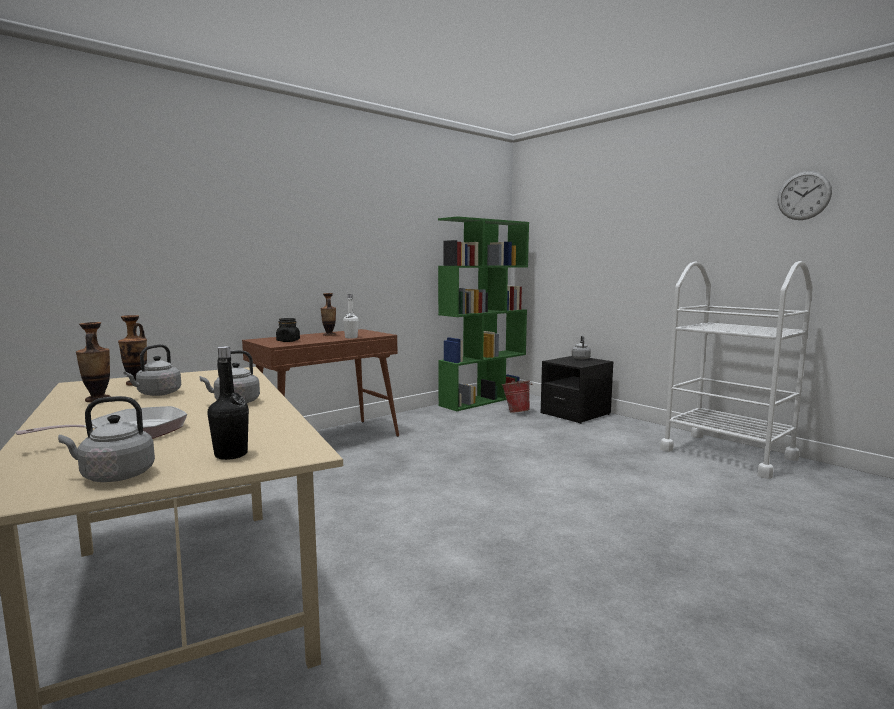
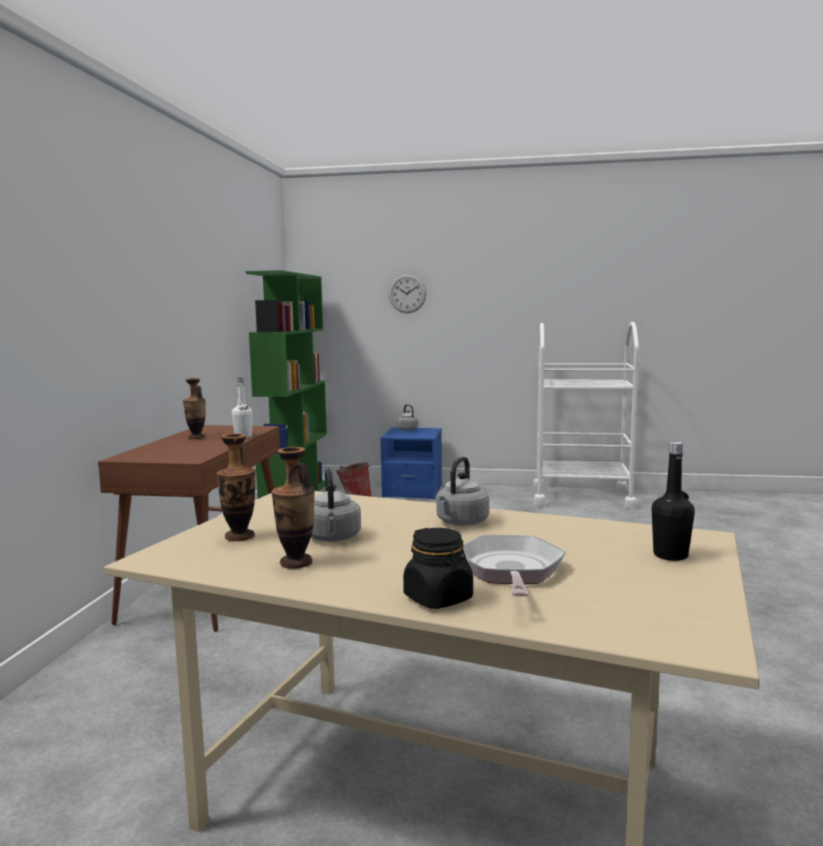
camera: 40 degrees left, 0 degrees up
grey kettle [58,396,155,482] -> none
black jar [276,318,300,342] -> black jar moved to [403,528,473,609]
black nightstand [541,356,614,424] -> blue nightstand [380,428,442,499]
wall clock [777,171,832,220] -> wall clock moved to [388,274,427,313]

